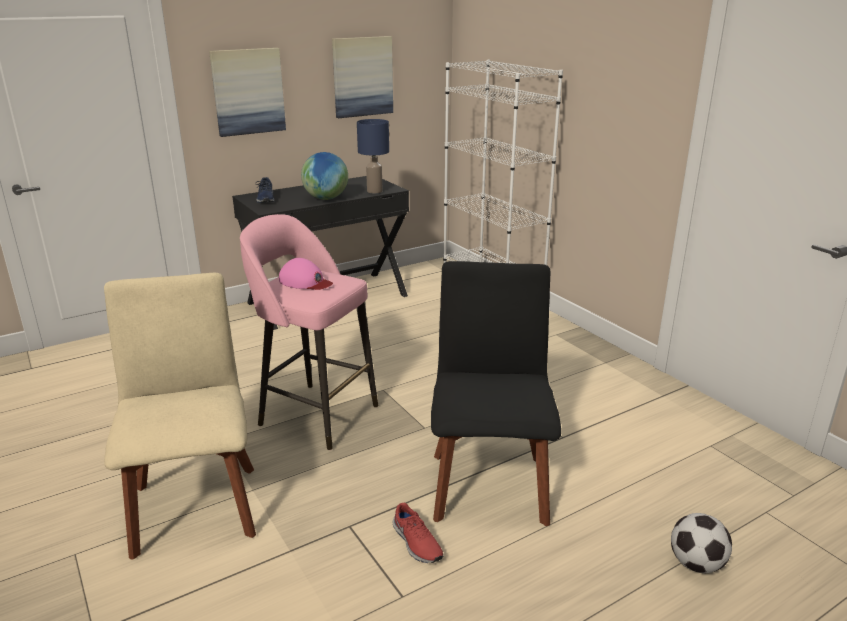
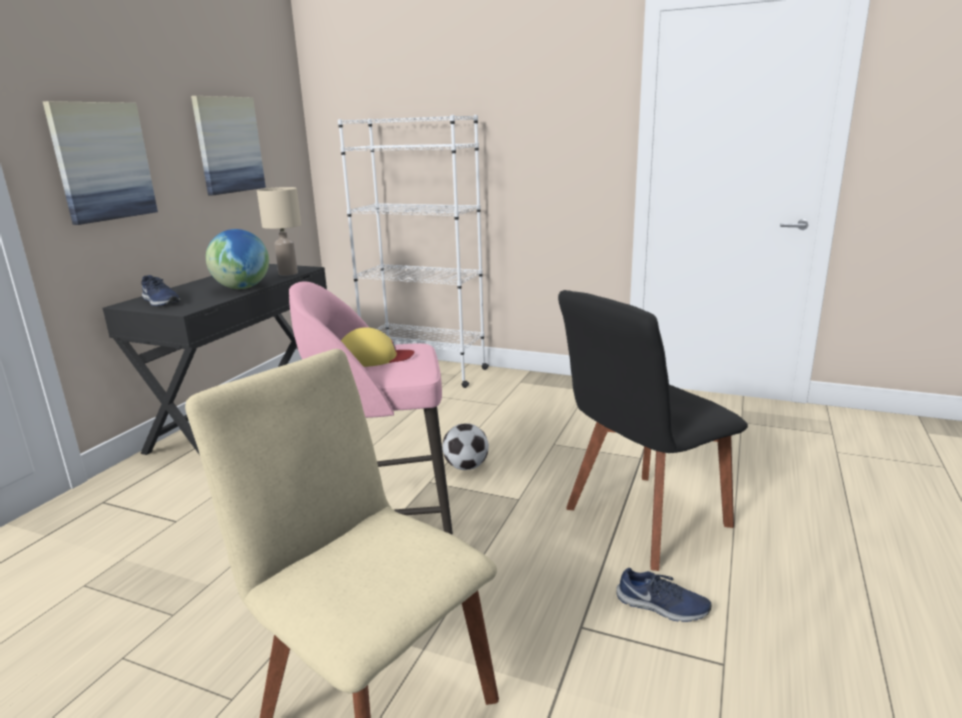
camera: 35 degrees left, 5 degrees down
pink cap [279,258,333,290] -> yellow cap [341,327,414,367]
blue table lamp [357,119,389,193] -> beige table lamp [257,187,301,276]
red shoe [393,503,444,563] -> blue shoe [616,568,711,622]
black chair [431,261,561,526] -> black chair turned 90 degrees counterclockwise [558,290,748,571]
football [671,513,732,573] -> football moved to [442,423,489,470]

